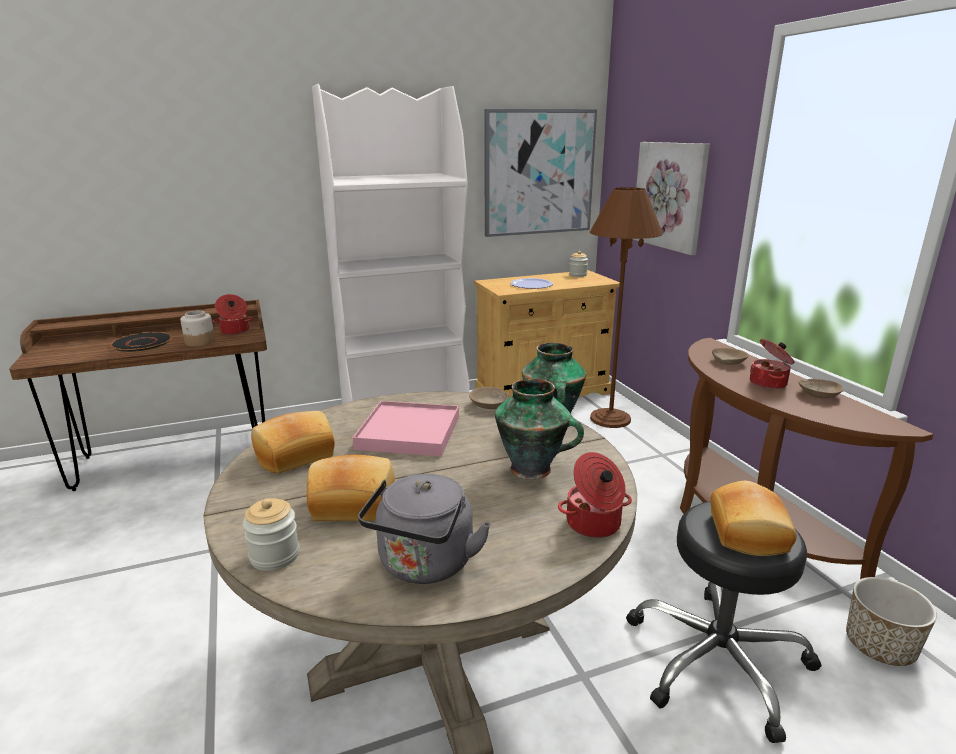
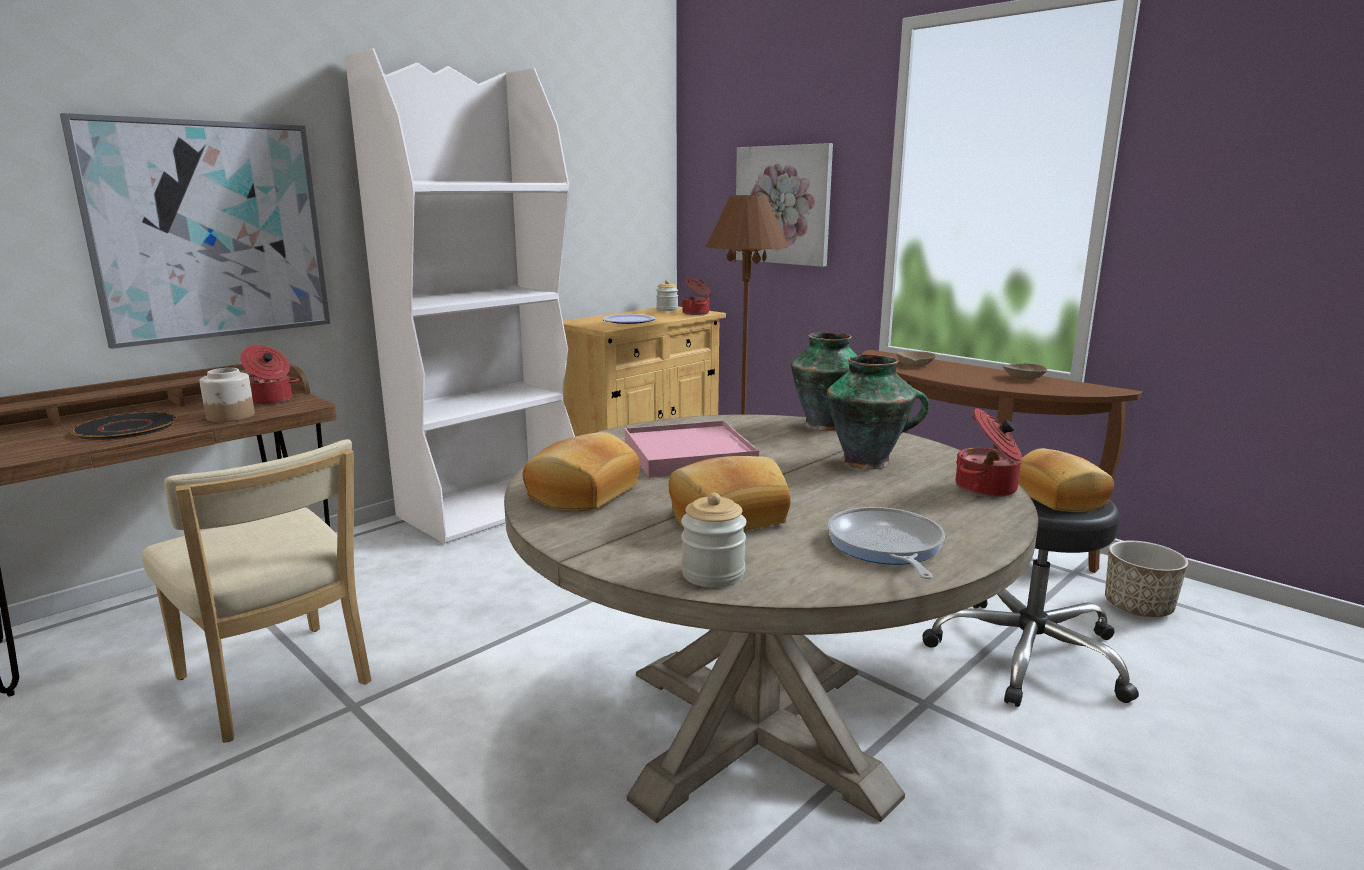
camera: 25 degrees left, 5 degrees down
grey kettle [358,474,491,584] -> frying pan [828,507,945,579]
beige bowl [469,387,509,409] -> none
picture [485,109,597,237] -> picture moved to [60,113,330,349]
cooking pot [750,339,794,389] -> cooking pot moved to [682,278,711,315]
none -> beige chair [142,439,371,743]

